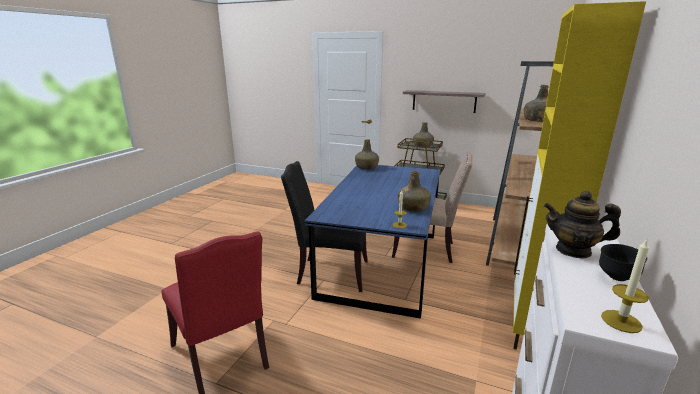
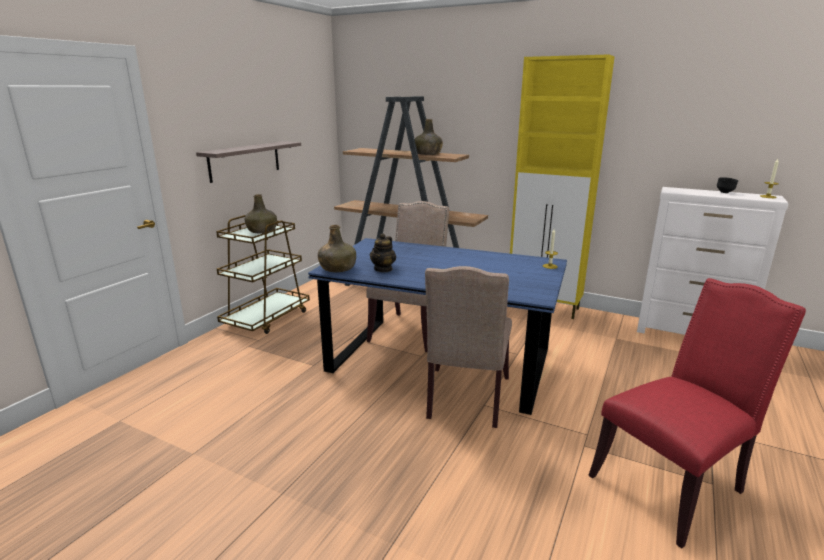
camera: 85 degrees left, 0 degrees up
black chair [281,161,368,292] -> beige chair [425,266,512,428]
green bottle [398,171,431,212] -> none
teapot [544,191,621,258] -> teapot moved to [370,233,396,272]

